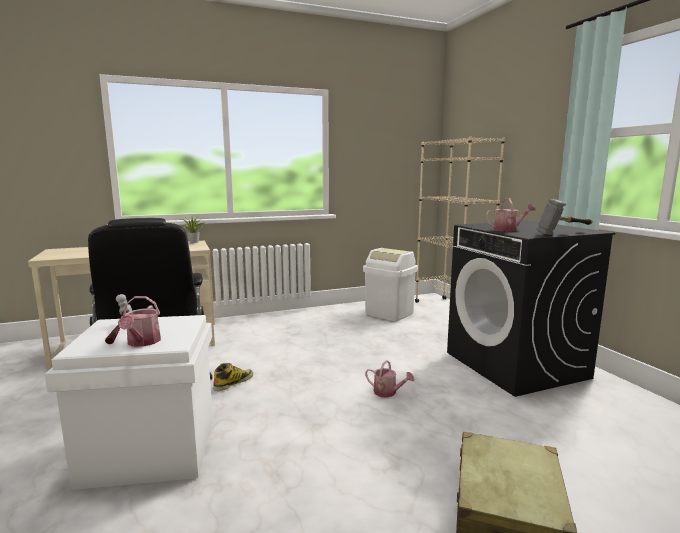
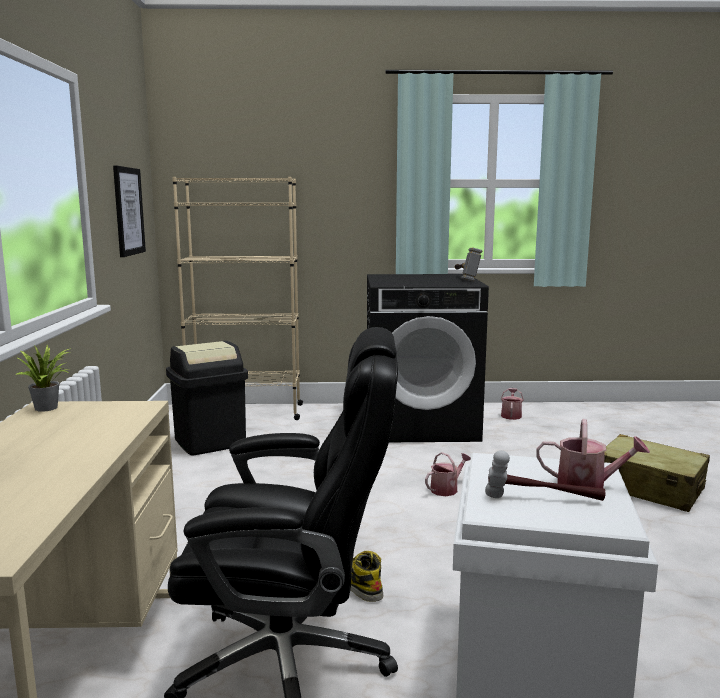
camera: 70 degrees left, 0 degrees up
white trash can [363,248,418,321] -> black trash can [166,341,248,455]
watering can [486,198,536,232] -> watering can moved to [501,388,524,420]
none -> picture [113,166,146,257]

